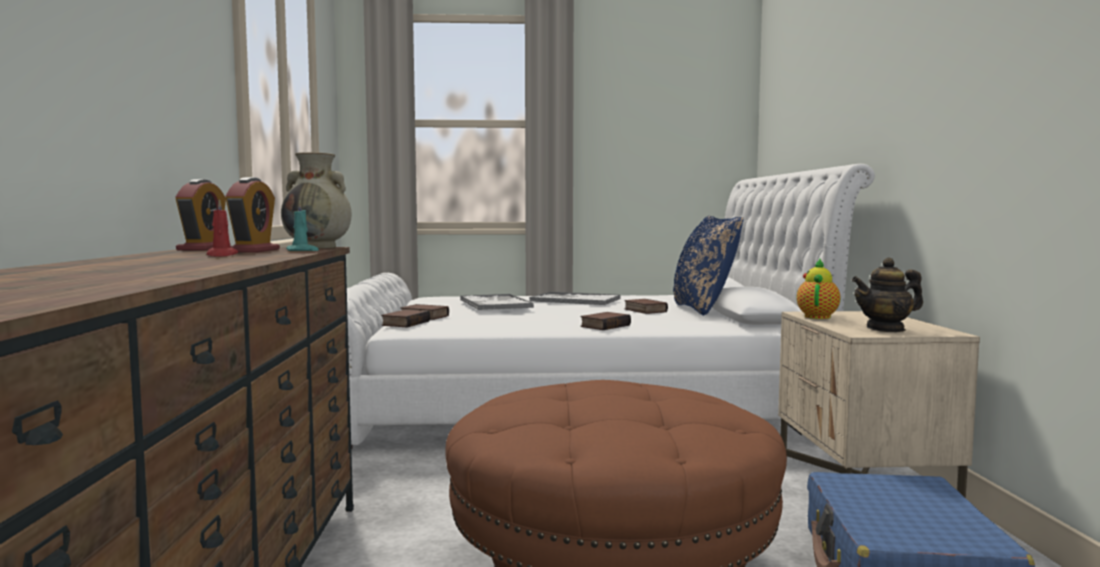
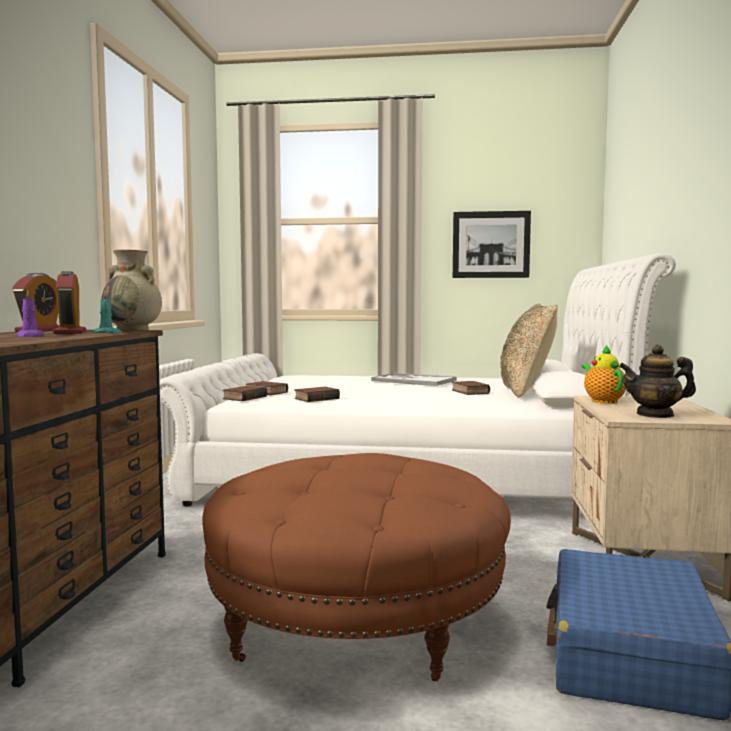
camera: 10 degrees right, 0 degrees up
red candle [207,199,238,257] -> purple candle [16,290,45,337]
alarm clock [226,177,280,253] -> alarm clock turned 150 degrees clockwise [53,271,86,334]
tray [460,294,534,310] -> none
book [580,312,631,330] -> book moved to [294,387,340,402]
blue pillow [673,216,744,316] -> beige pillow [500,304,558,398]
teapot [796,259,841,319] -> teapot turned 45 degrees counterclockwise [582,345,626,404]
none -> picture [453,211,531,278]

